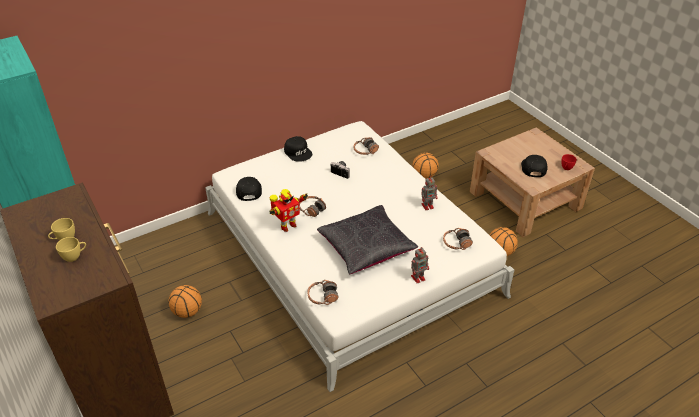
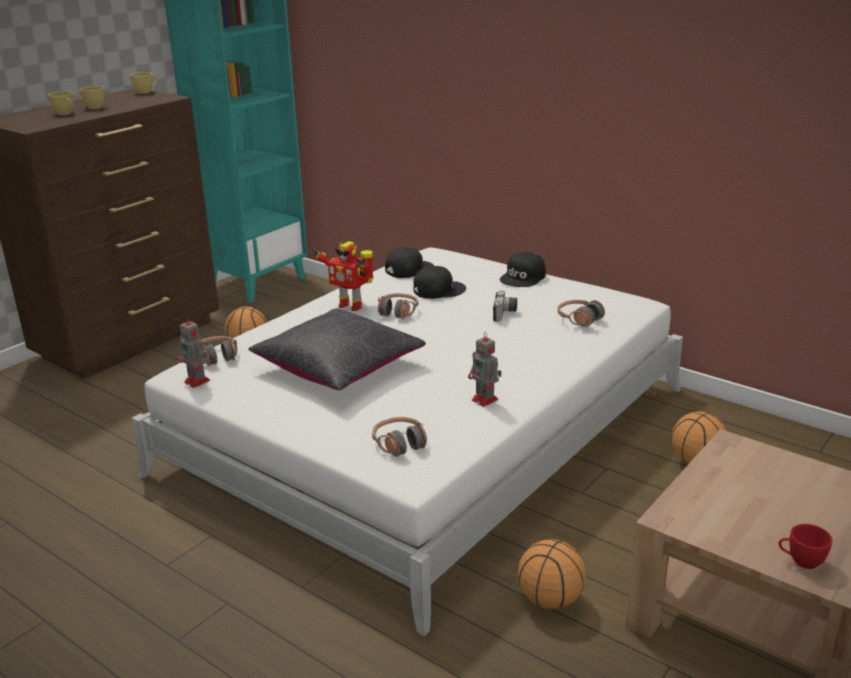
camera: 70 degrees right, 15 degrees down
toy robot [411,247,429,284] -> toy robot moved to [178,316,210,388]
black cap [521,155,547,177] -> black cap moved to [413,266,466,299]
none -> yellow cup [130,72,157,94]

